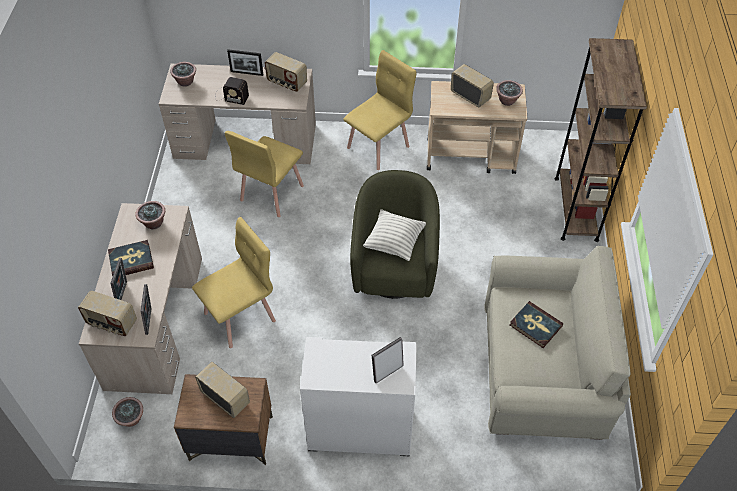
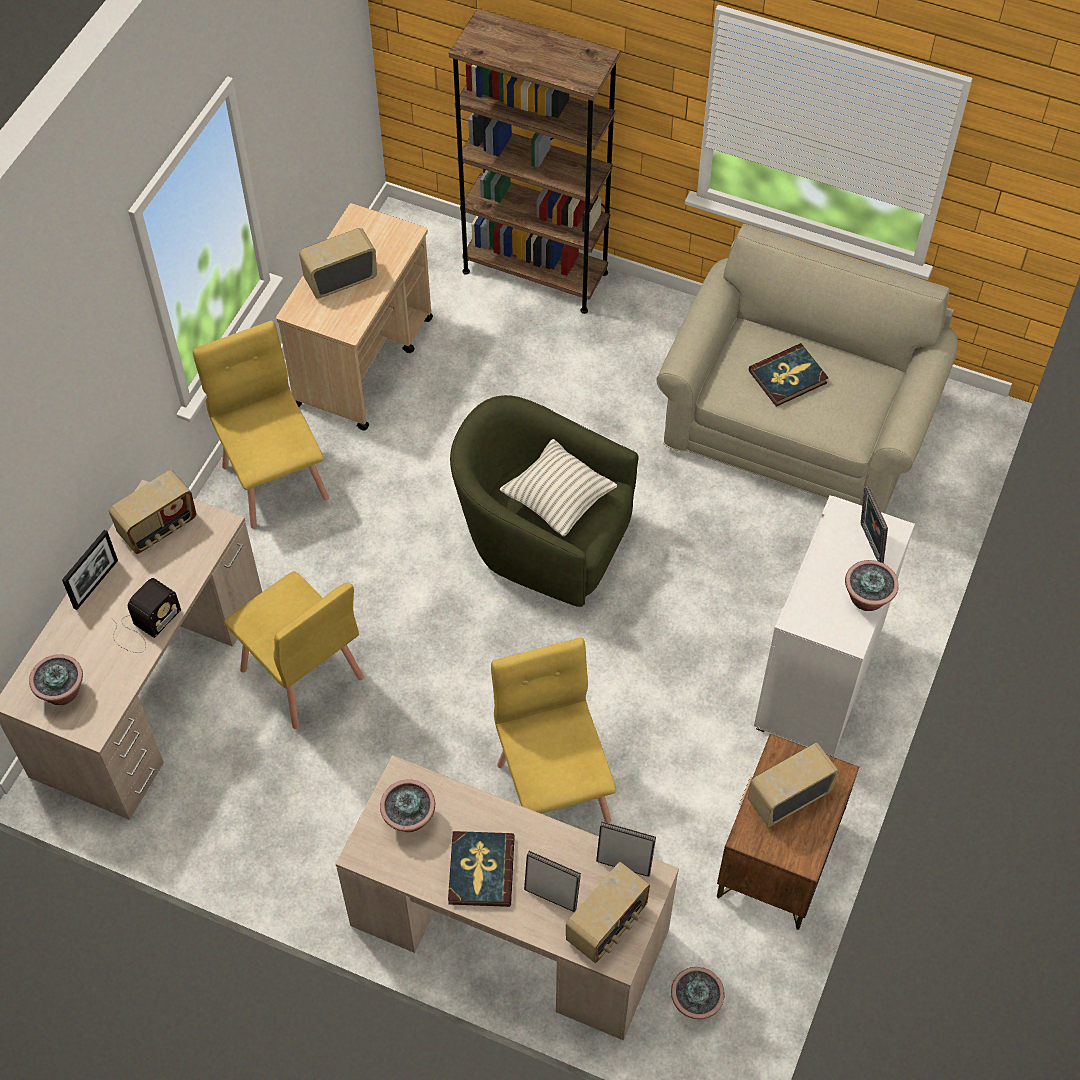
camera: 70 degrees left, 5 degrees up
potted plant [496,80,523,106] -> potted plant moved to [845,560,899,611]

